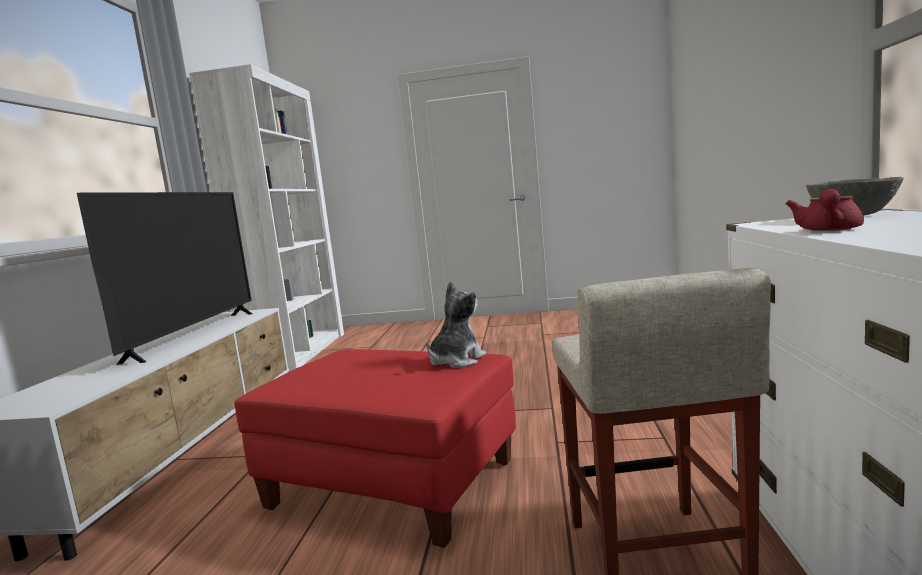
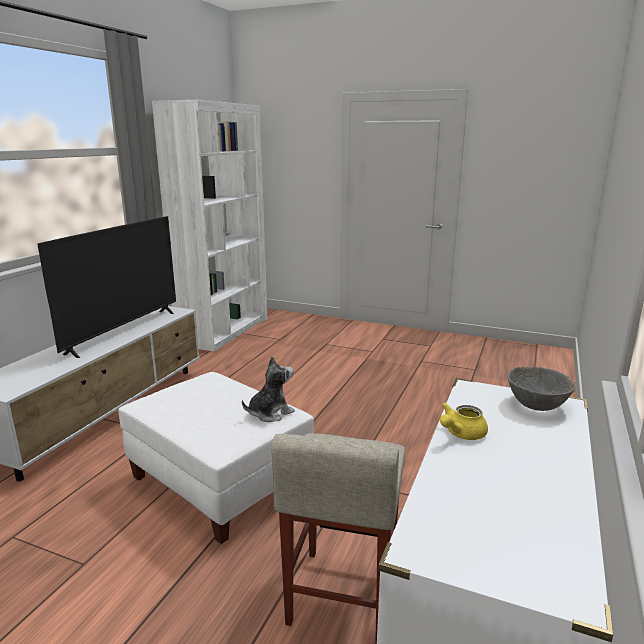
camera: 15 degrees right, 10 degrees up
red ottoman [234,349,516,548] -> white ottoman [118,372,314,544]
red teapot [786,189,864,231] -> yellow teapot [440,402,488,440]

